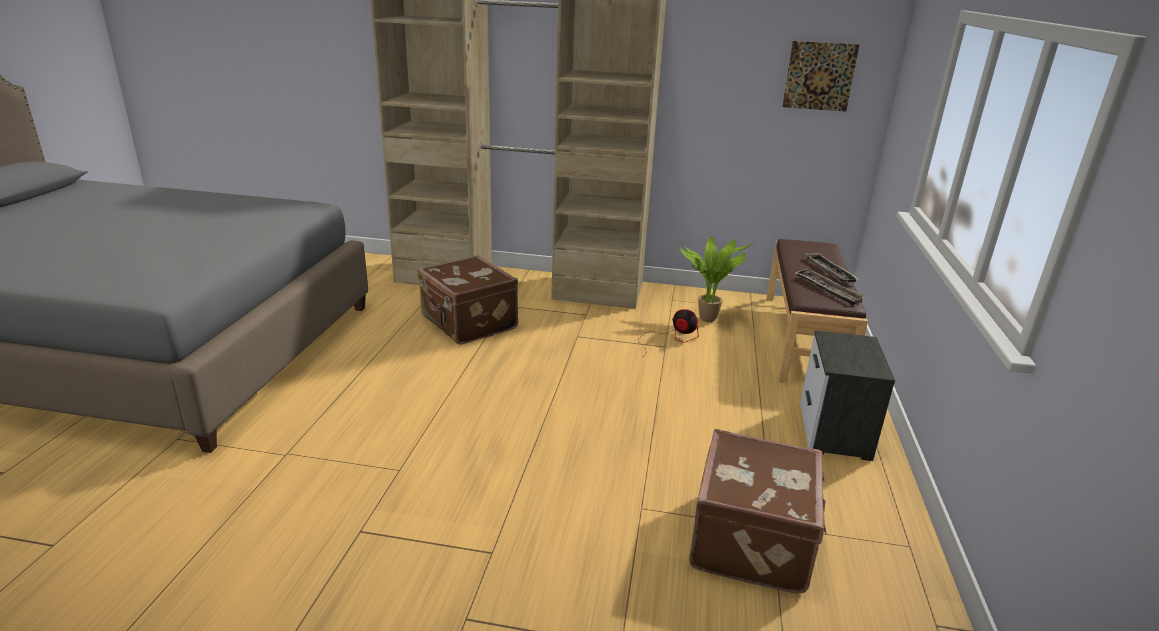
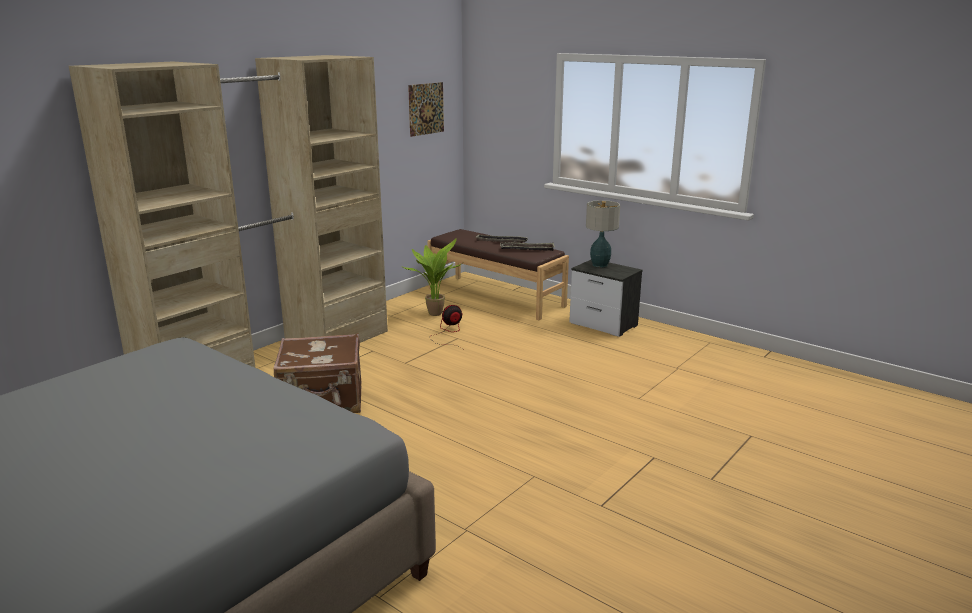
camera: 60 degrees left, 5 degrees down
brown suitcase [689,429,827,594] -> none
none -> table lamp [586,200,620,267]

